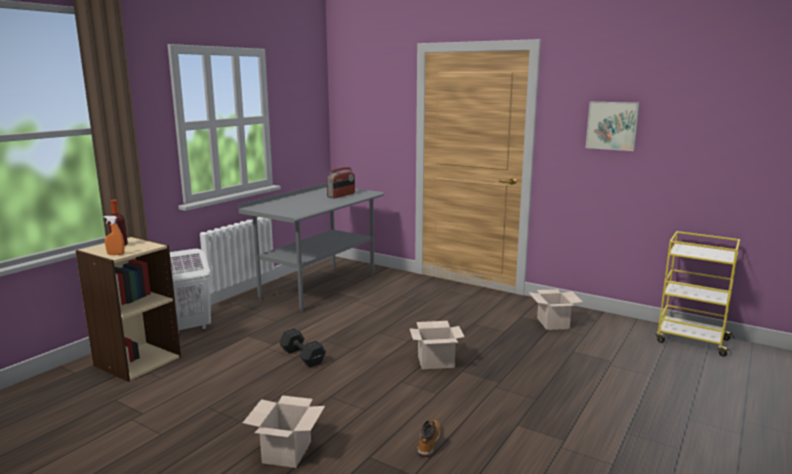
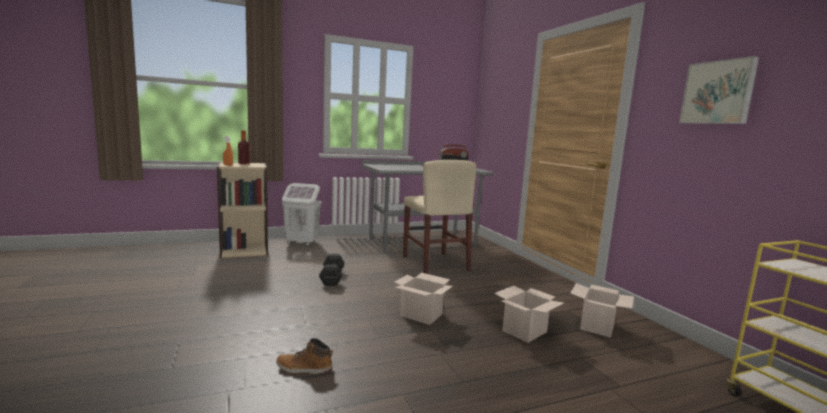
camera: 35 degrees right, 5 degrees down
cardboard box [243,395,325,468] -> cardboard box moved to [494,286,564,343]
boot [418,420,440,457] -> boot turned 135 degrees counterclockwise [276,338,333,374]
none -> beige chair [403,160,476,274]

